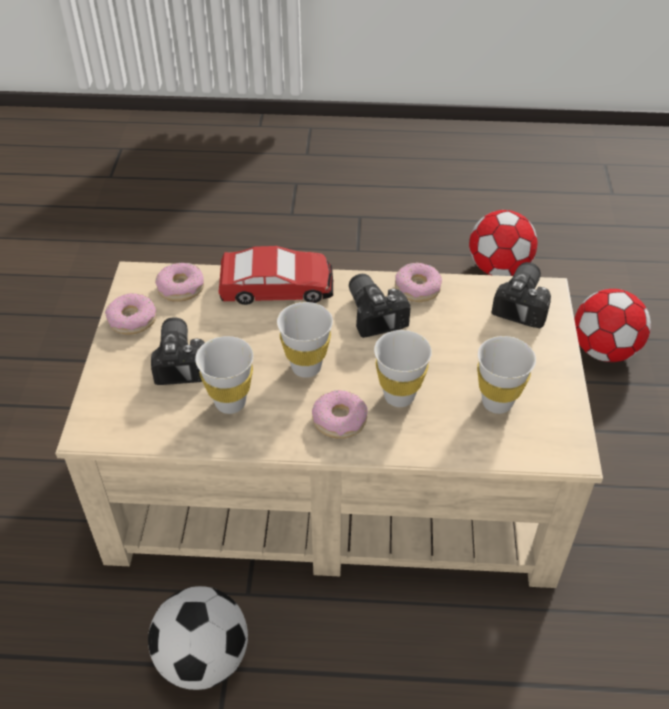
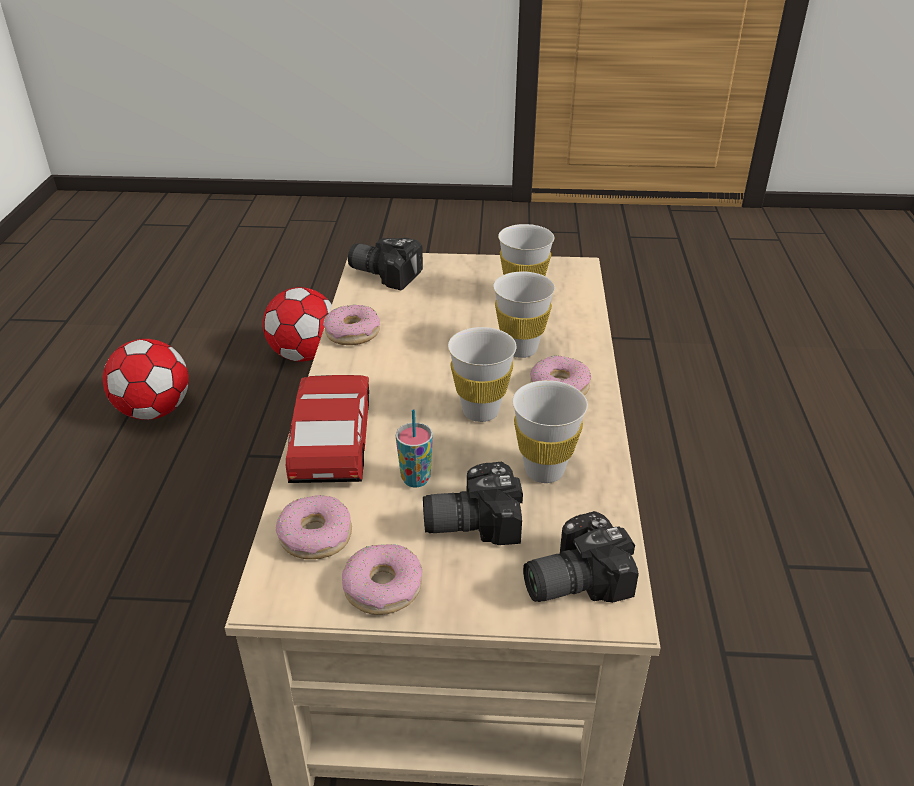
camera: 90 degrees left, 10 degrees down
football [148,586,248,690] -> none
camera [349,274,411,338] -> camera moved to [523,511,639,603]
none -> cup [396,409,433,487]

